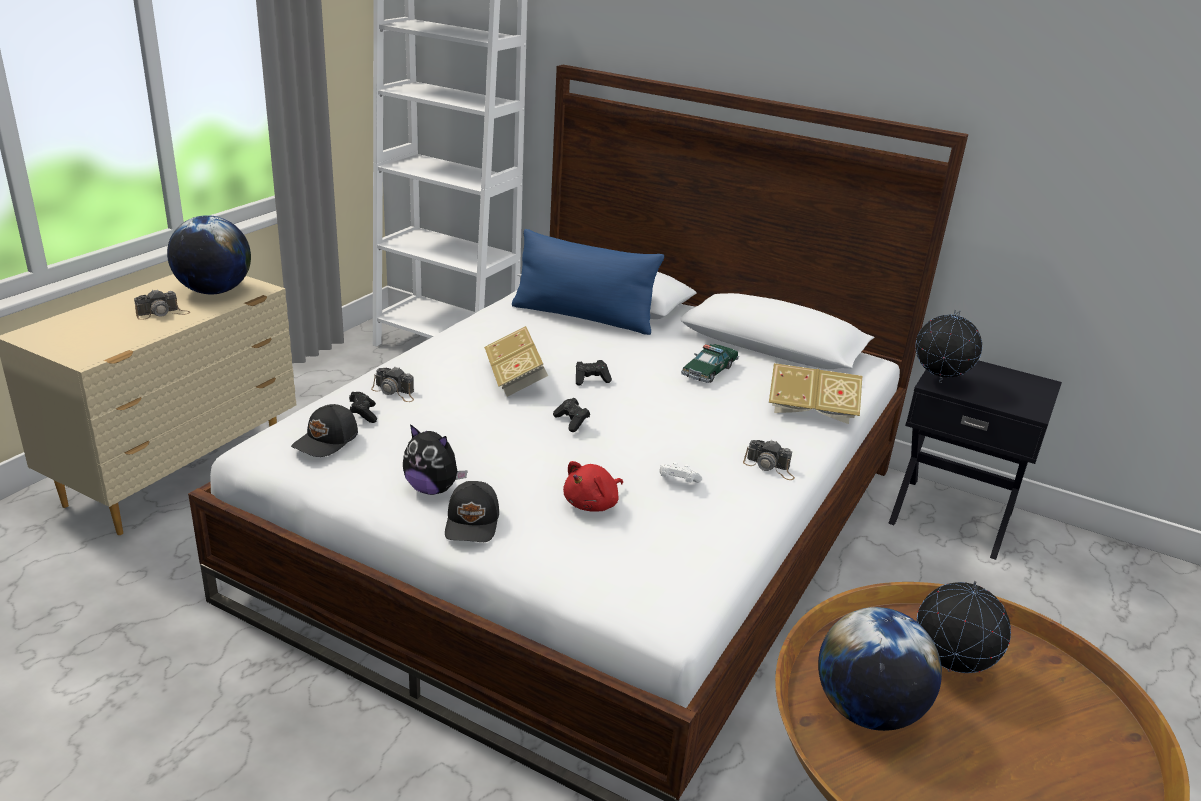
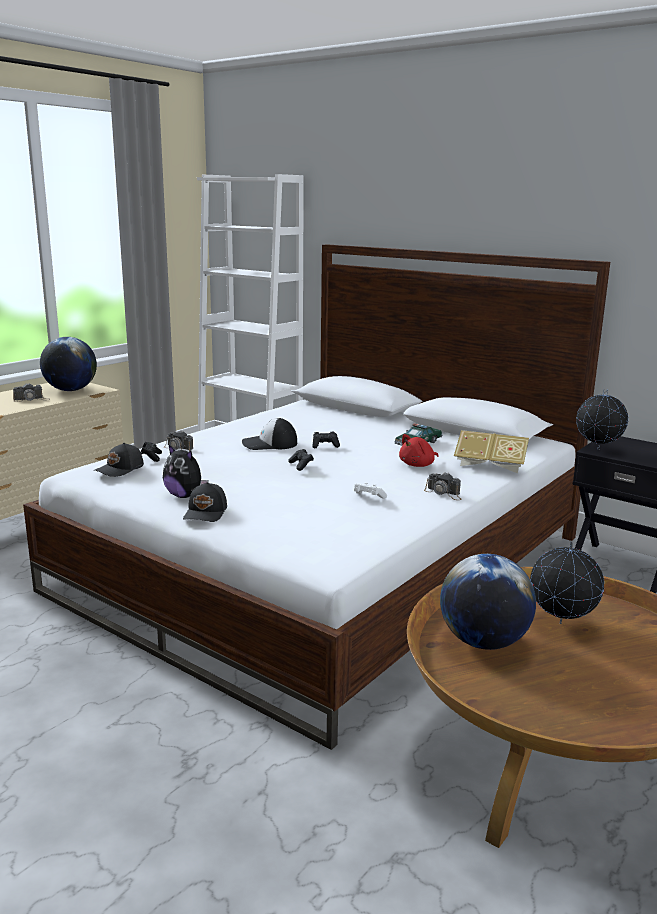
camera: 10 degrees right, 10 degrees down
book [484,326,548,397] -> cap [242,418,297,450]
blue pillow [512,229,664,335] -> none
red plush toy [563,461,623,512] -> red plush toy moved to [399,434,439,467]

